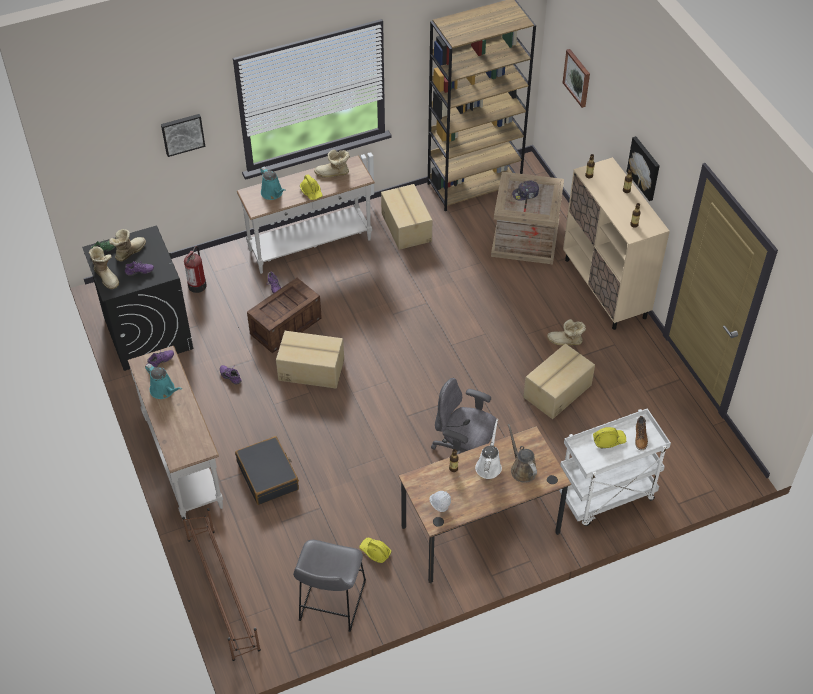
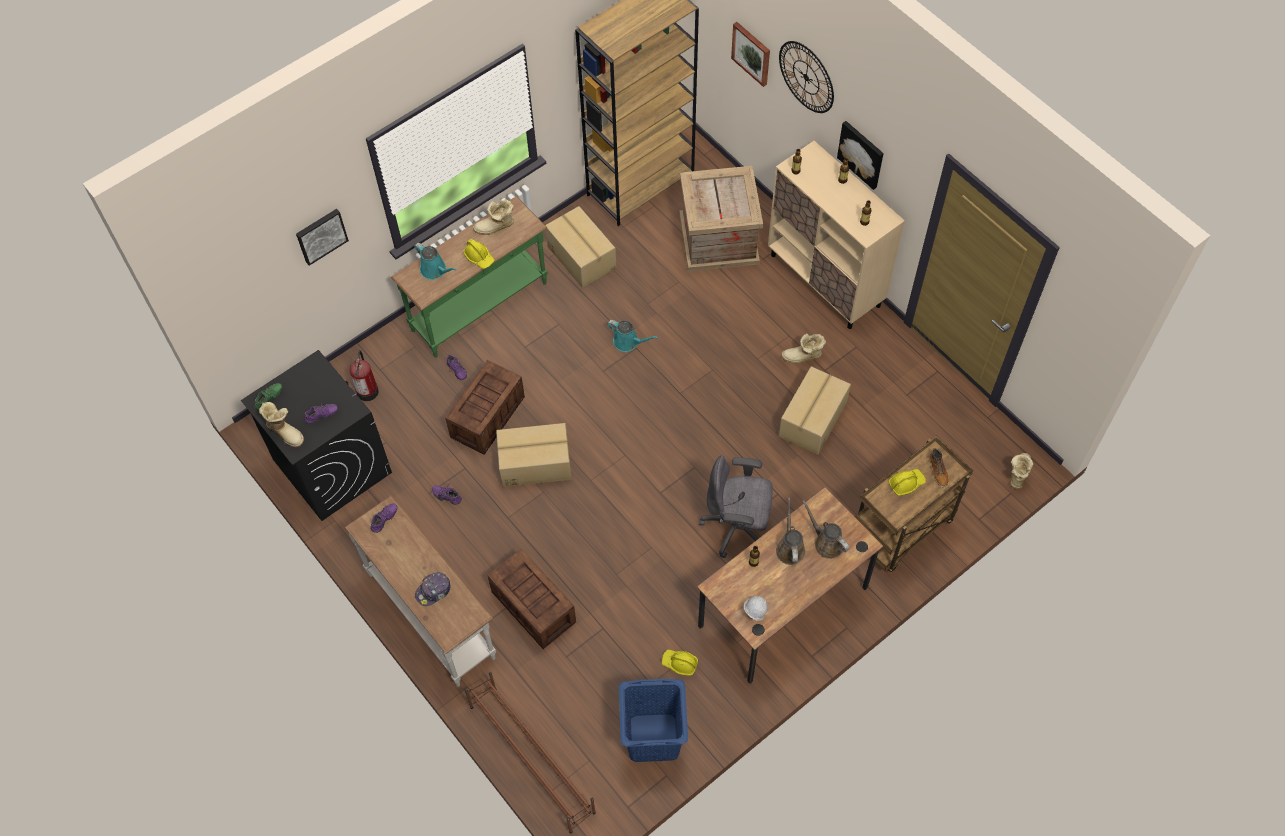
camera: 15 degrees left, 10 degrees up
boot [109,229,146,261] -> boot moved to [1010,453,1033,489]
turquoise watering can [145,363,182,399] -> turquoise watering can moved to [607,320,658,352]
black suitcase [235,436,299,505] -> crate [487,549,576,649]
white console table [237,156,375,274] -> green console table [391,196,548,358]
grey stool [293,540,366,632] -> blue laundry basket [619,679,688,762]
white watering can [475,419,502,479] -> brown watering can [776,497,805,565]
cap [512,181,539,201] -> cap moved to [415,572,451,606]
white cart [559,408,671,526] -> brown cart [855,436,973,572]
none -> wall clock [779,41,834,113]

